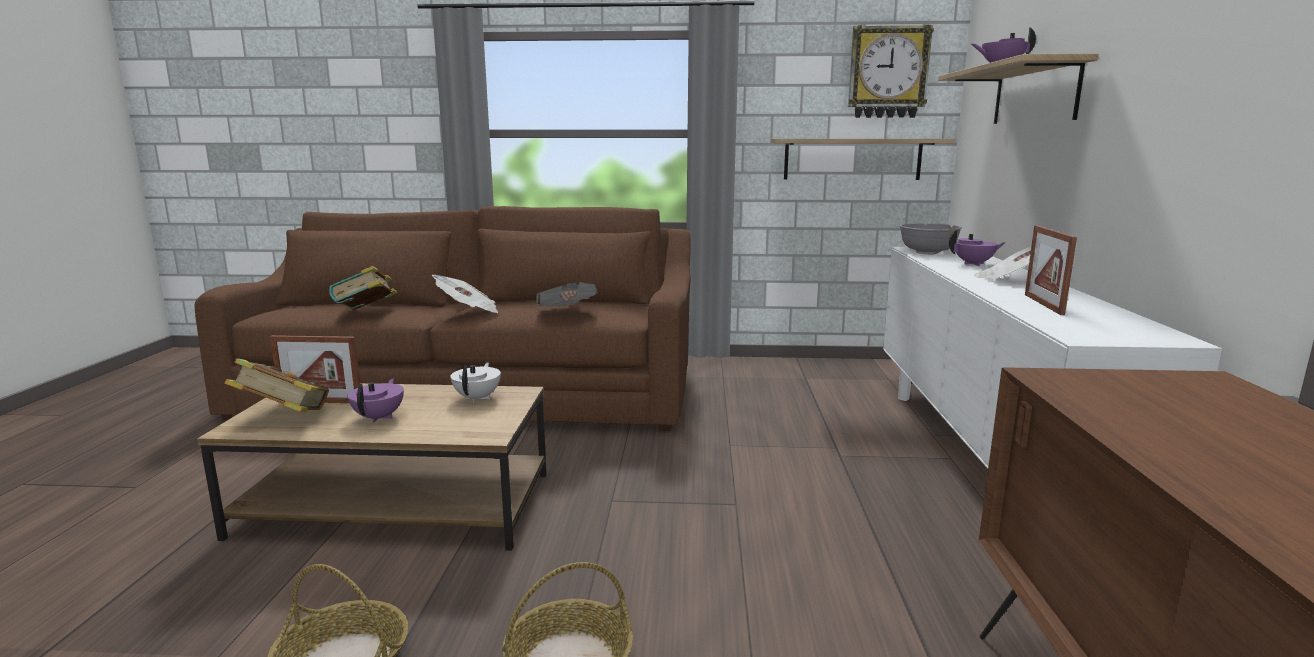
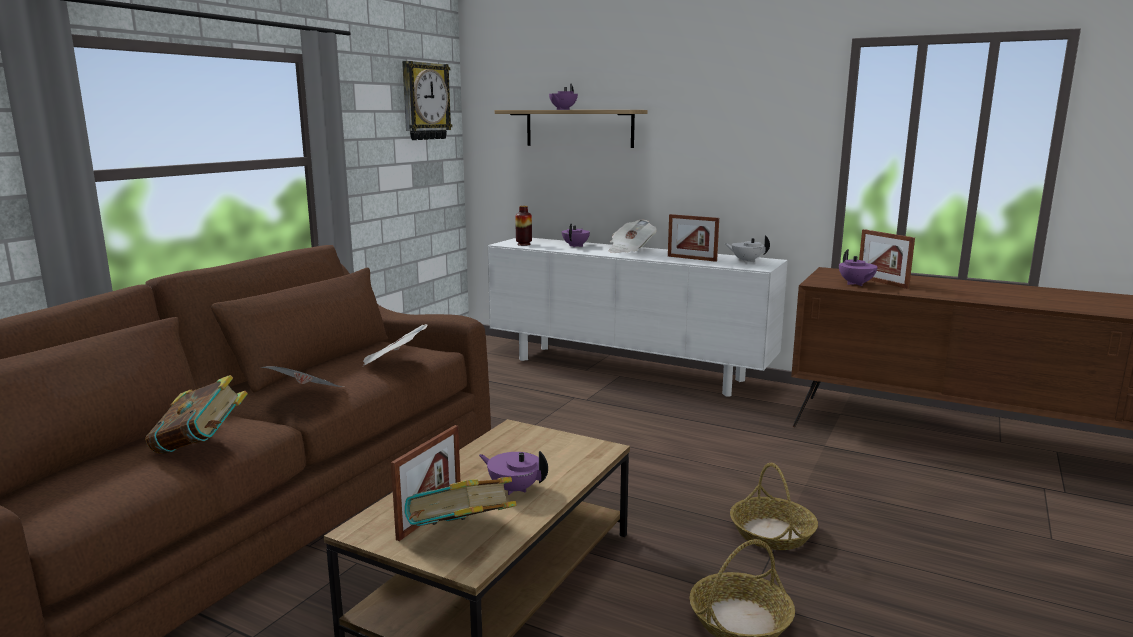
camera: 65 degrees left, 0 degrees up
white teapot [450,363,501,403] -> white teapot moved to [724,235,770,263]
shelf [770,139,955,180] -> none
grey bowl [900,223,962,254] -> vase [515,206,532,246]
none -> purple teapot [839,249,878,286]
none -> picture frame [859,229,915,289]

